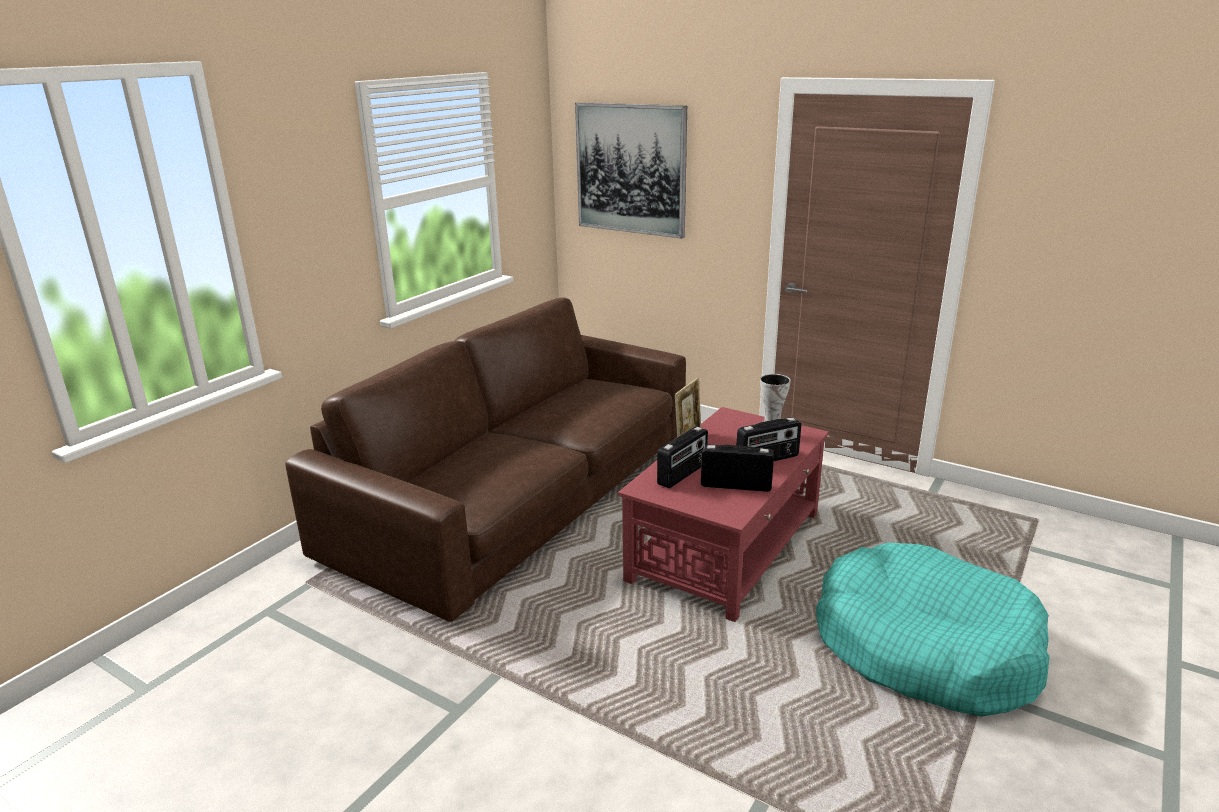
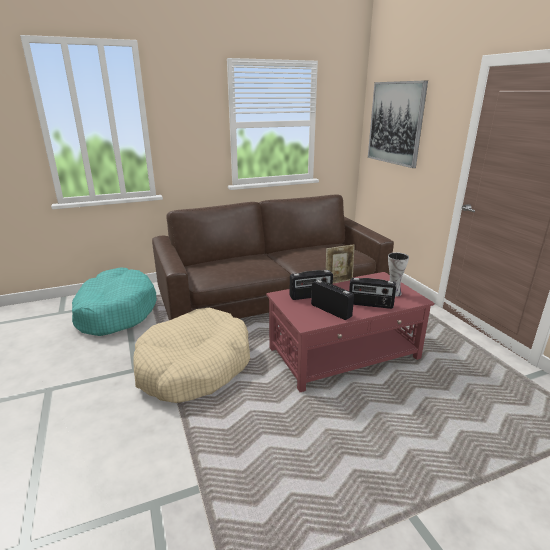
camera: 35 degrees right, 0 degrees up
turquoise dog bed [816,542,1049,717] -> turquoise dog bed moved to [72,268,156,336]
none -> beige dog bed [133,308,250,403]

